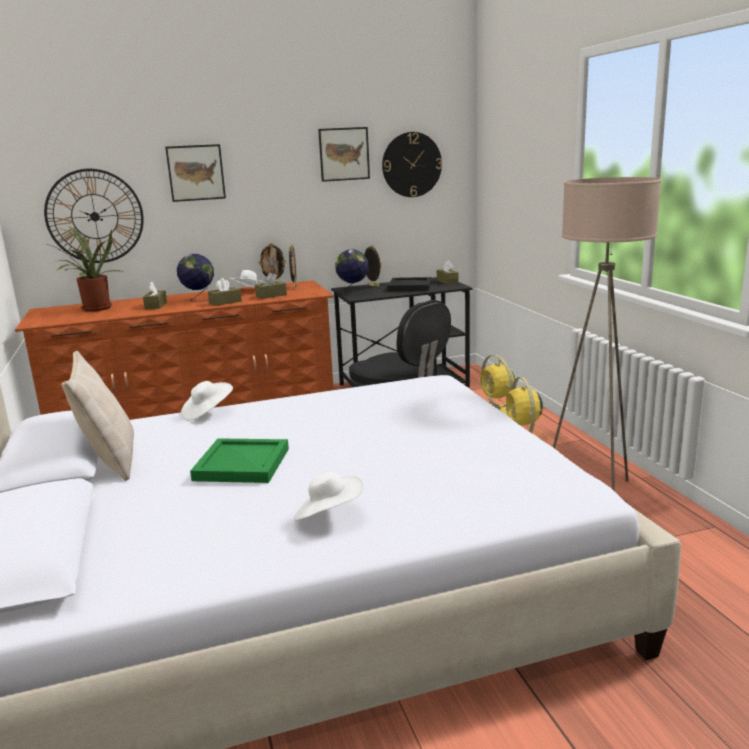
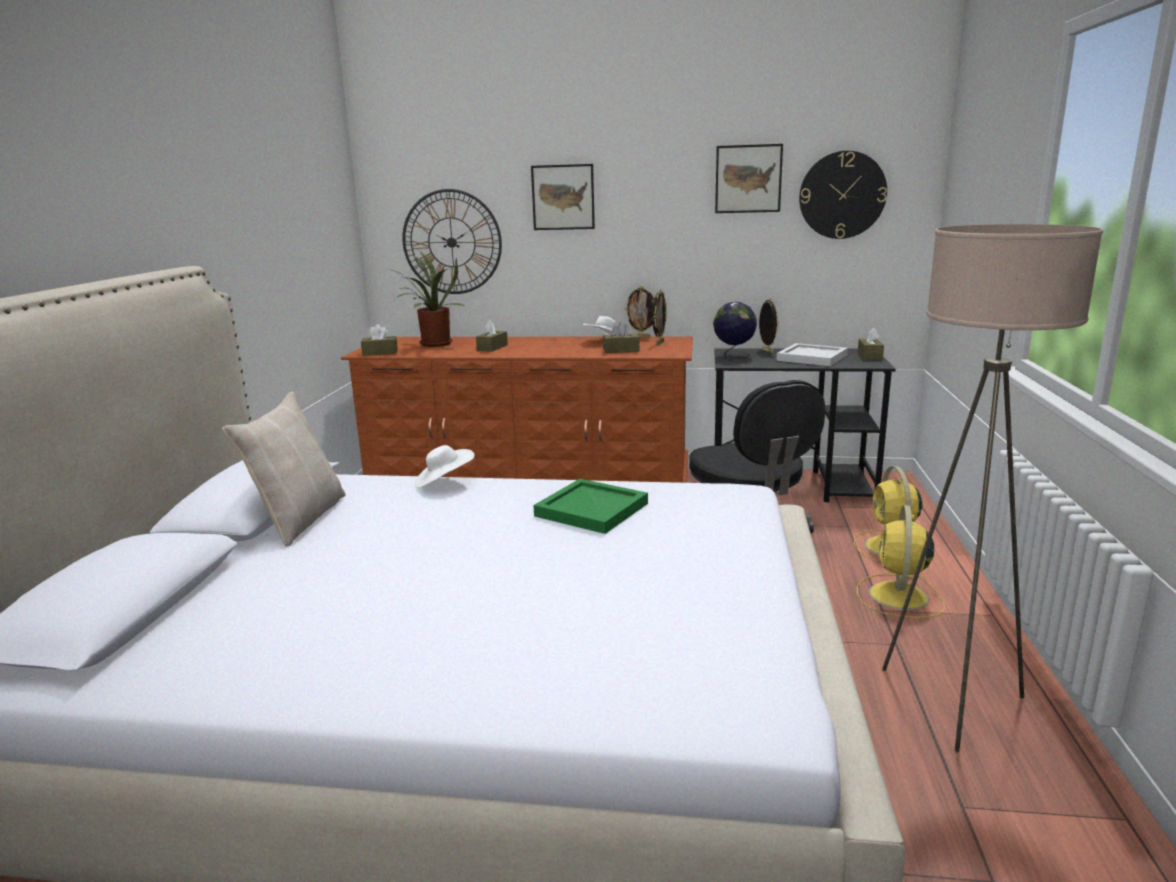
camera: 25 degrees right, 0 degrees up
globe [177,254,214,301] -> none
green tray [190,438,289,483] -> green tray moved to [533,479,648,534]
brown tissue box [208,278,242,306] -> brown tissue box moved to [361,324,398,356]
white hat [294,472,364,521] -> none
black tray [387,277,432,291] -> white tray [776,343,848,366]

